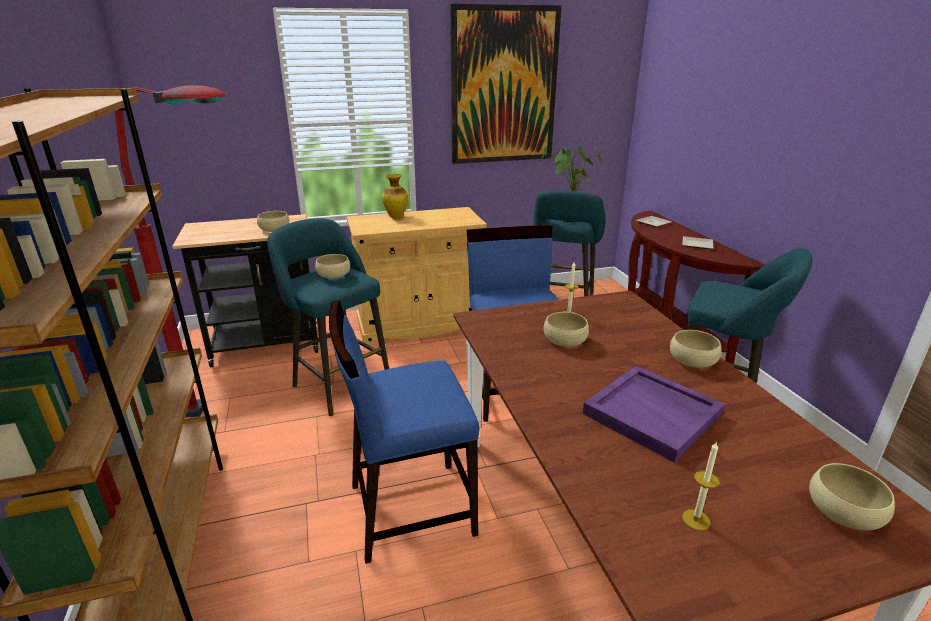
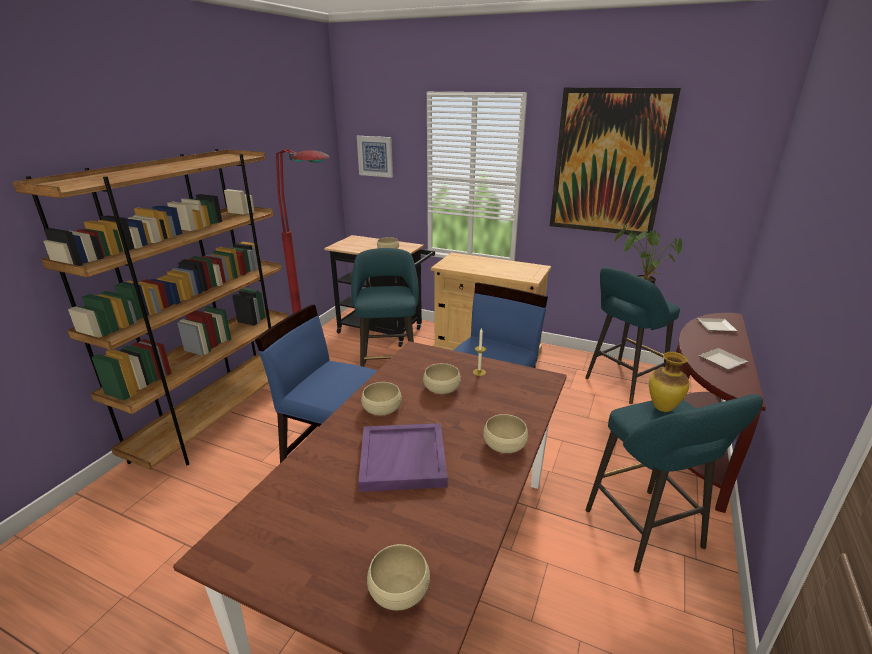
camera: 40 degrees right, 0 degrees up
beige bowl [315,254,350,279] -> beige bowl moved to [361,382,402,415]
vase [382,174,408,219] -> vase moved to [649,352,689,412]
candle [682,441,720,531] -> none
none -> picture [357,136,393,178]

